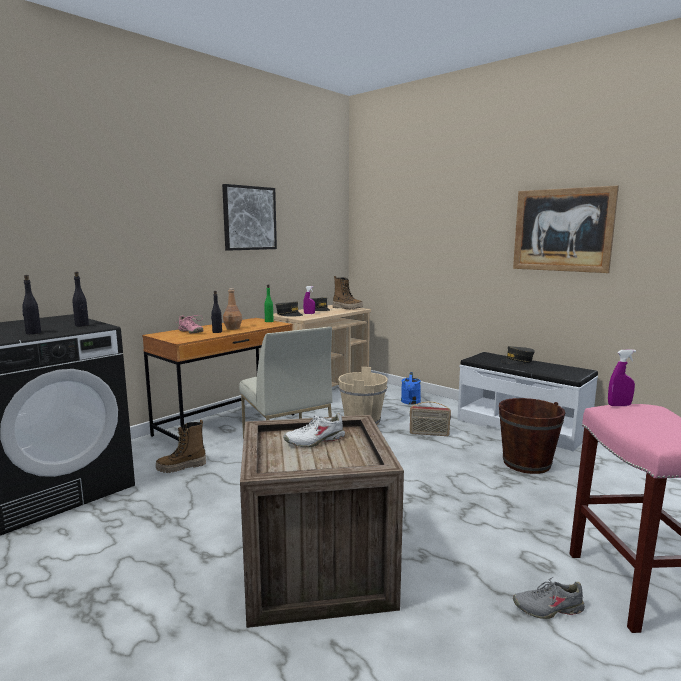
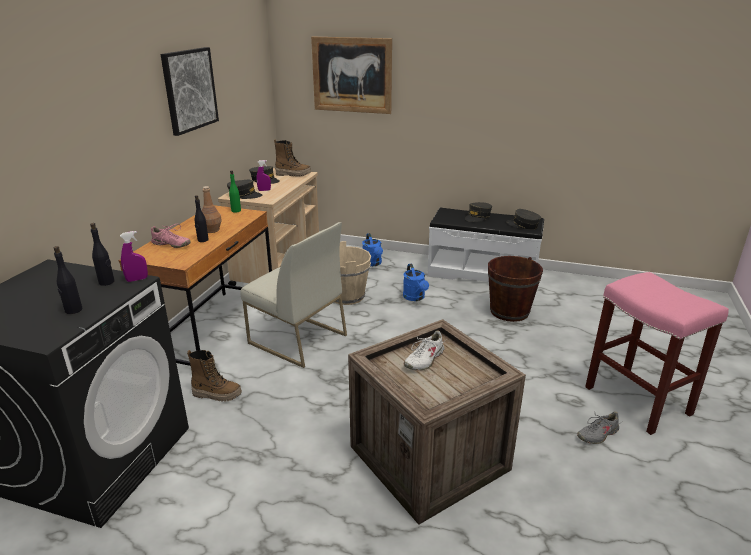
camera: 25 degrees left, 15 degrees up
boot [156,420,206,473] -> boot turned 120 degrees counterclockwise [187,350,242,402]
radio [409,401,451,436] -> blue watering can [403,264,429,301]
picture [513,185,619,273] -> picture moved to [311,37,392,114]
purple spray bottle [608,349,636,406] -> purple spray bottle moved to [120,231,148,282]
none -> grey cap [506,209,541,229]

